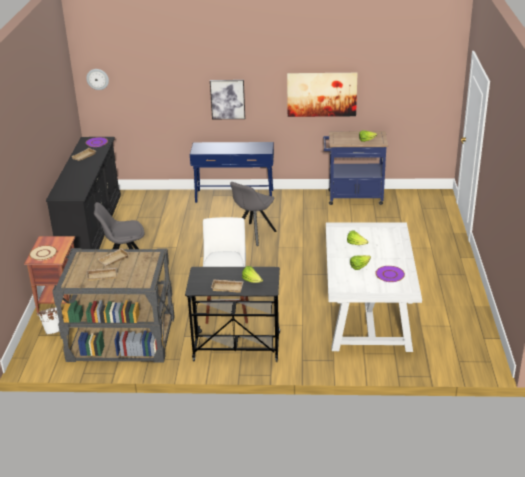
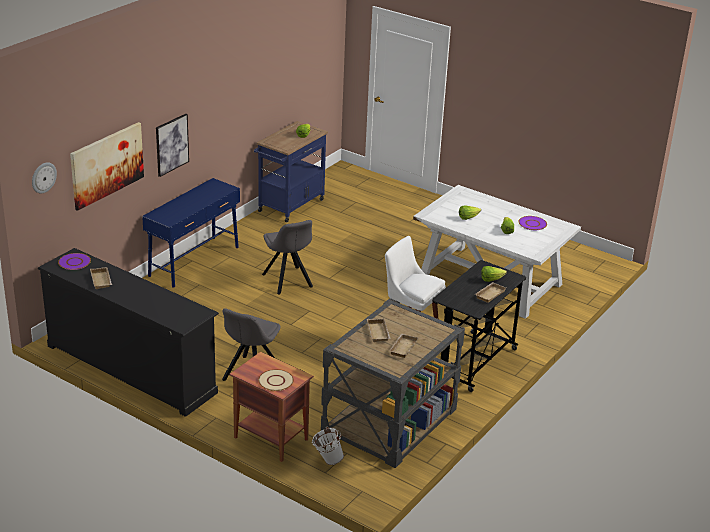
camera: 60 degrees left, 0 degrees up
picture [287,73,358,117] -> picture moved to [70,122,144,211]

